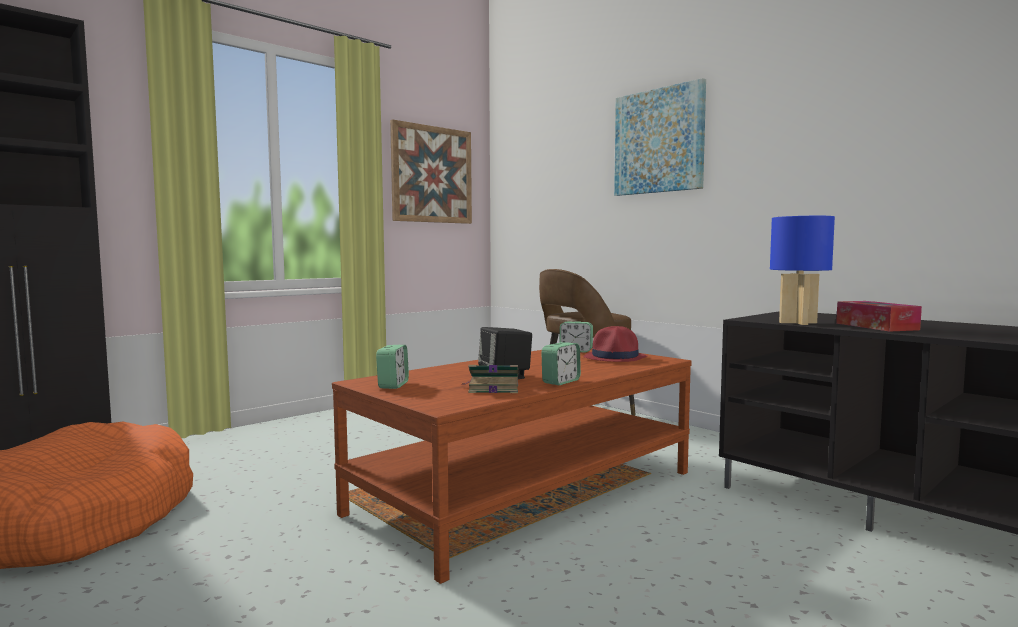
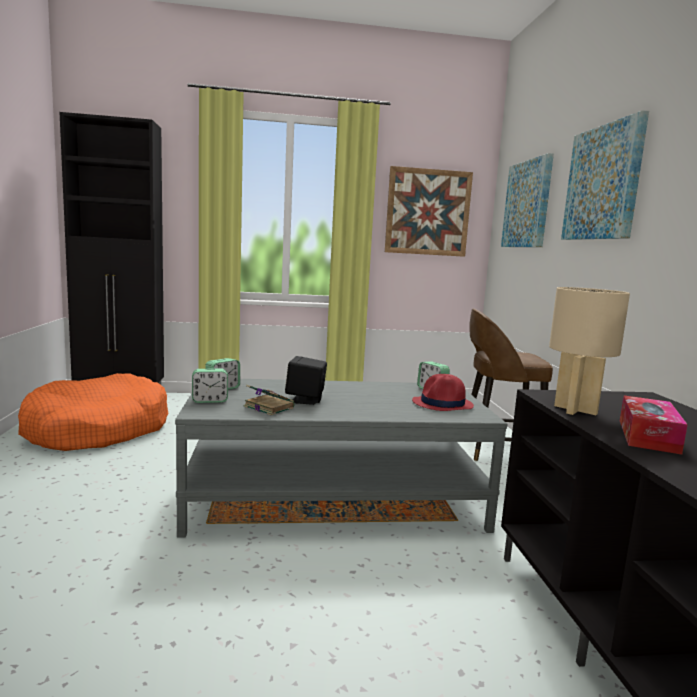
camera: 35 degrees right, 5 degrees up
brown coffee table [332,347,691,584] -> grey coffee table [175,379,507,538]
alarm clock [541,342,581,385] -> alarm clock moved to [192,368,228,403]
blue table lamp [770,216,835,325] -> beige table lamp [549,287,630,415]
none -> picture [501,153,554,247]

